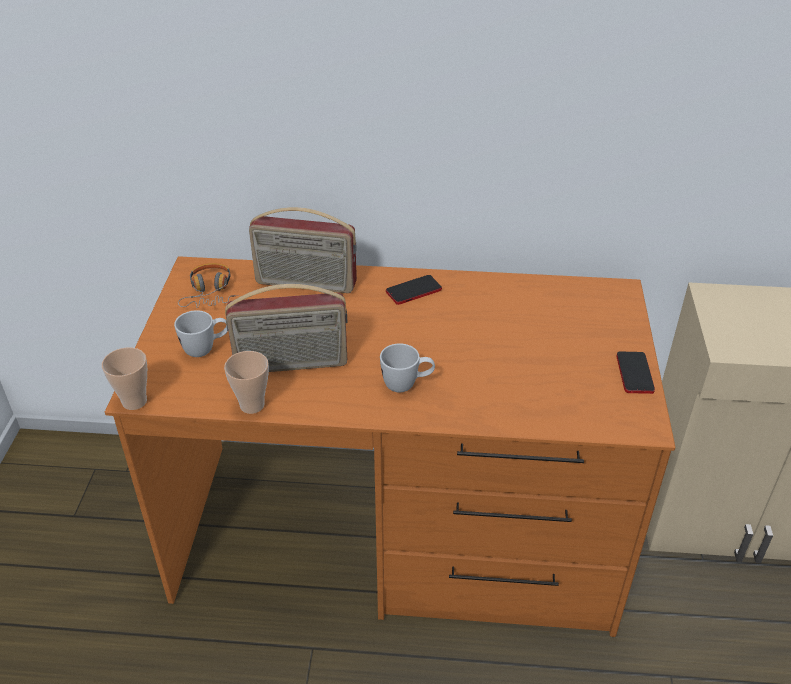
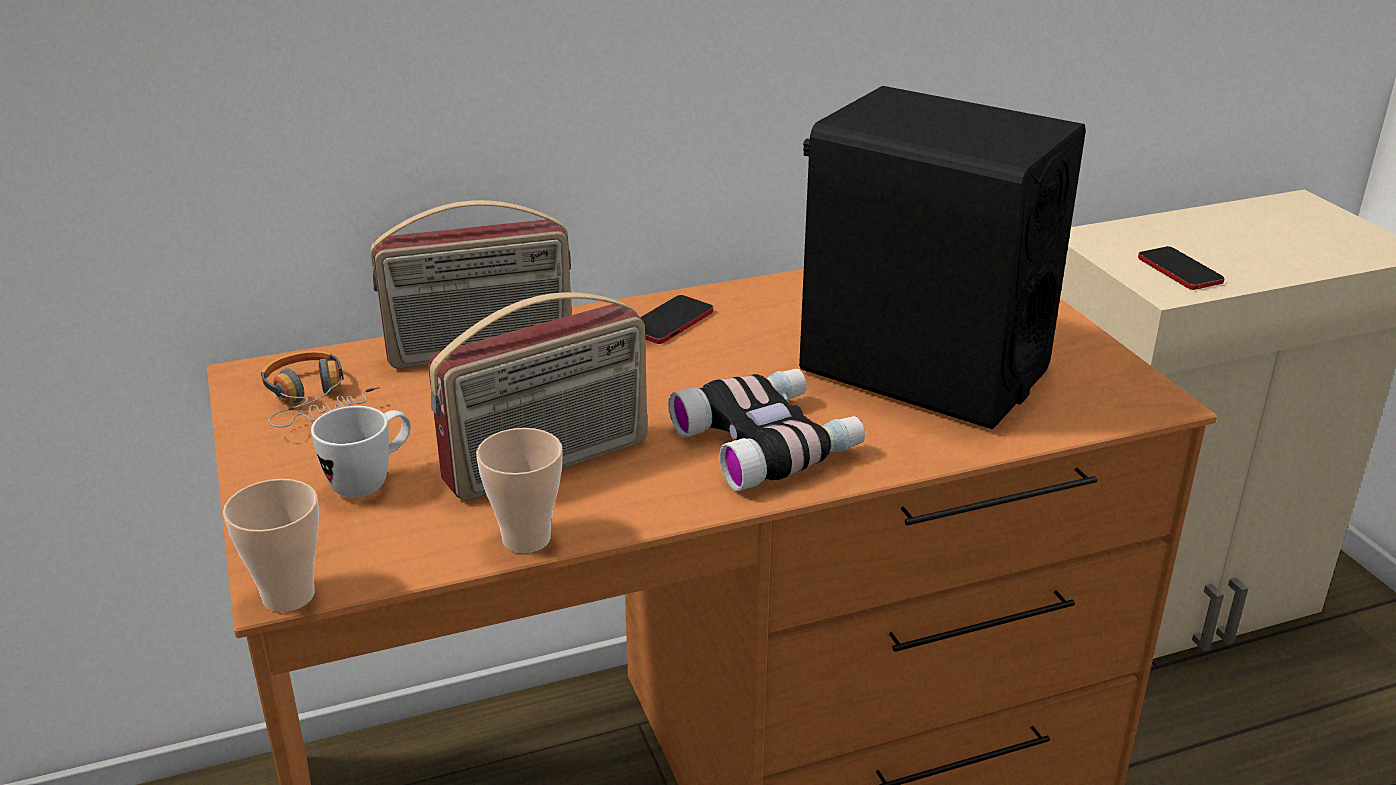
camera: 25 degrees left, 10 degrees down
white mug [380,344,435,392] -> binoculars [668,369,865,491]
phone [617,351,655,394] -> phone moved to [1138,246,1224,290]
none -> black speaker [799,86,1086,429]

